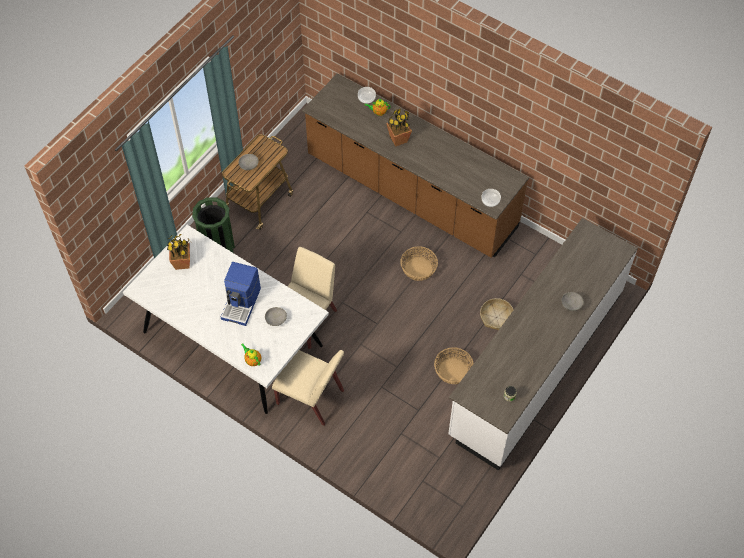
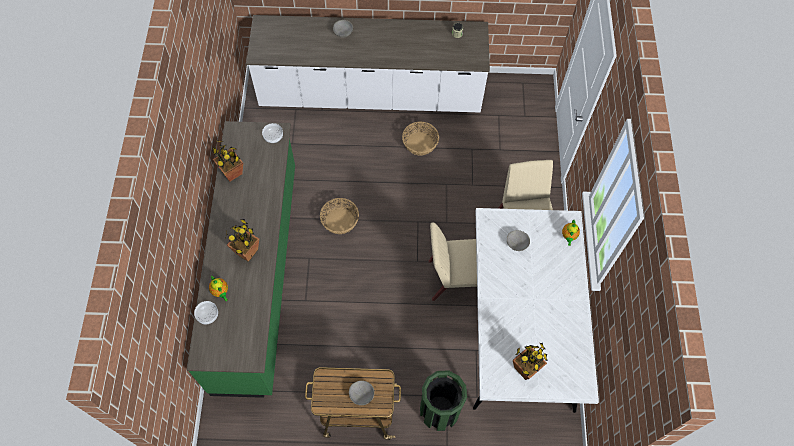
camera: 125 degrees left, 5 degrees up
coffee machine [221,262,261,326] -> none
brown counter [302,74,529,258] -> green counter [187,121,295,398]
basket [480,298,514,330] -> none
none -> potted plant [212,140,243,182]

